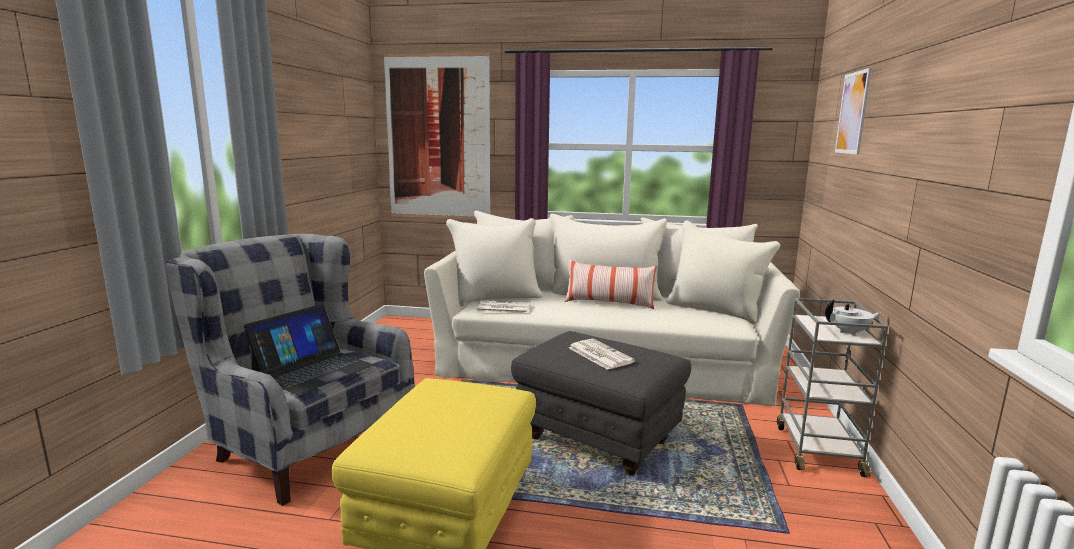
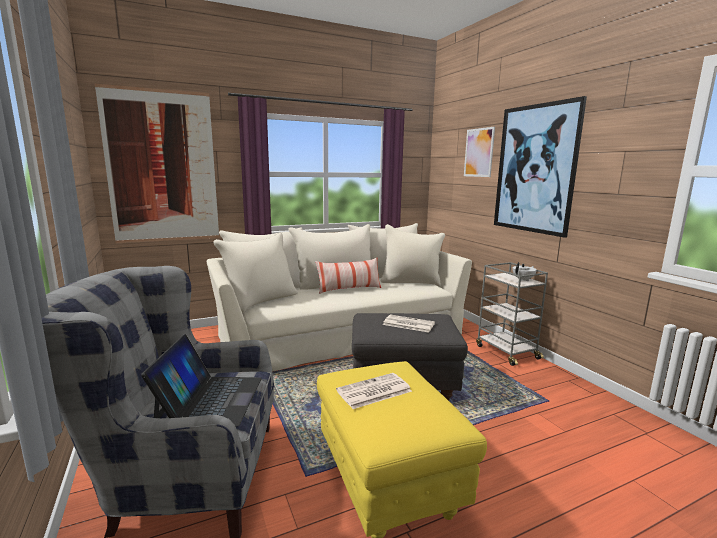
camera: 35 degrees left, 0 degrees up
newspaper [476,301,530,314] -> newspaper moved to [336,373,412,409]
none -> picture [494,96,587,238]

